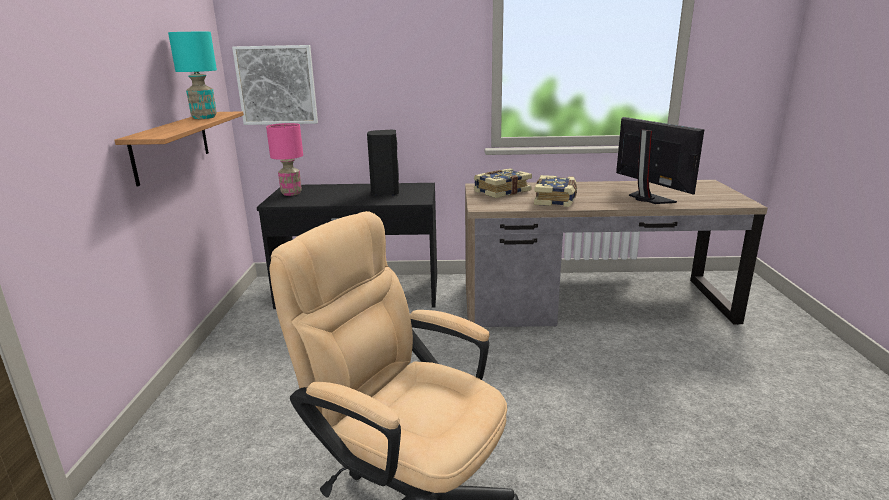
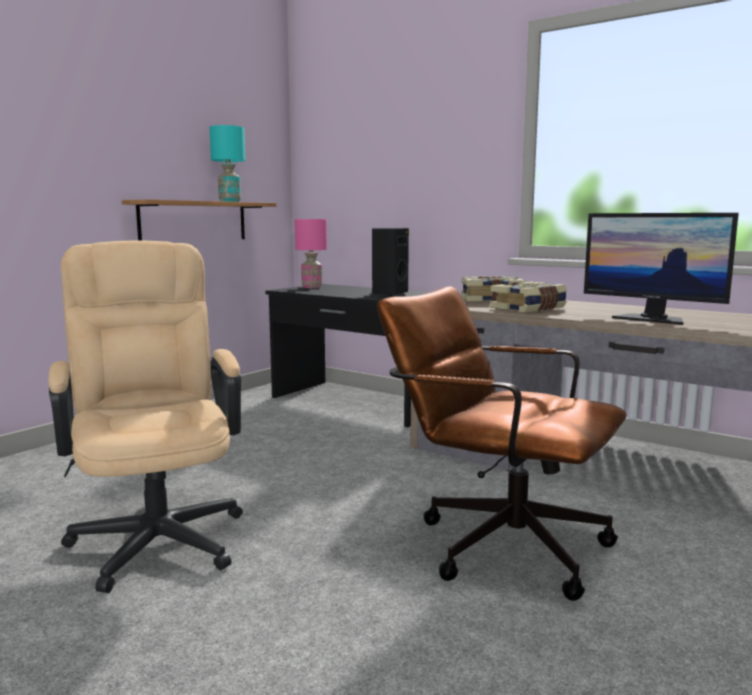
camera: 35 degrees right, 10 degrees down
picture [232,45,318,125] -> none
monitor [616,117,704,204] -> monitor turned 120 degrees clockwise [584,213,739,325]
none -> brown office chair [377,287,627,601]

